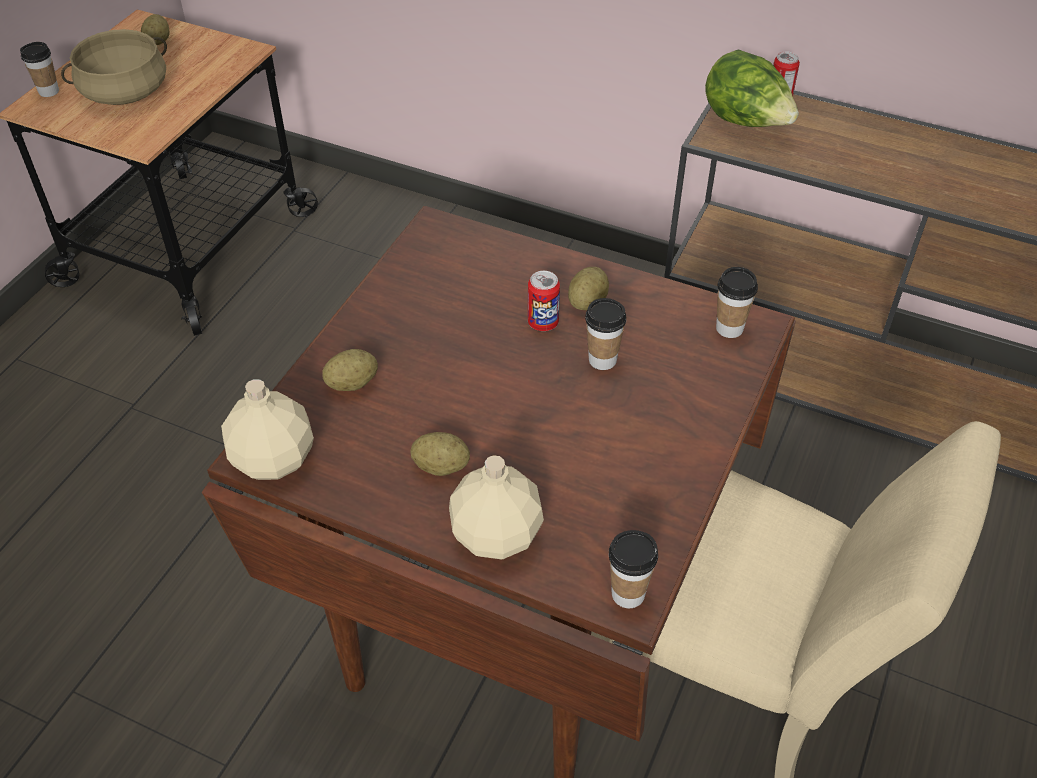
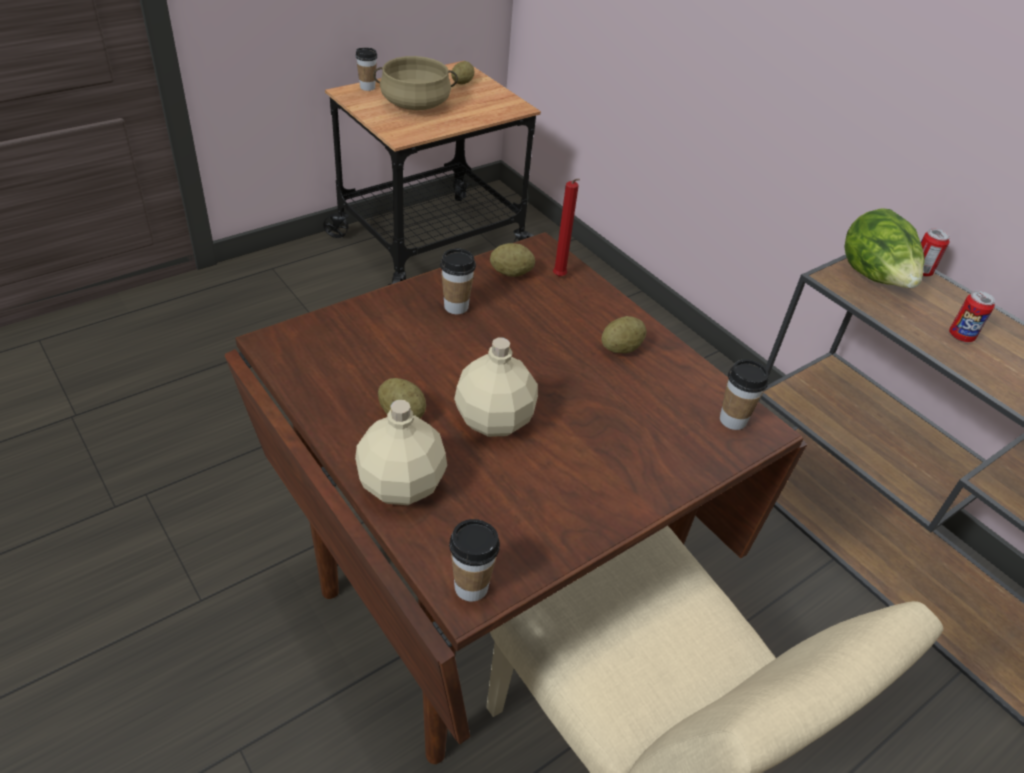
camera: 25 degrees right, 5 degrees down
beige bottle [221,379,314,480] -> beige bottle moved to [454,338,538,437]
potato [322,349,378,391] -> potato moved to [490,243,535,277]
can [528,271,560,331] -> can moved to [949,291,995,342]
cup [585,298,626,370] -> cup moved to [440,248,476,314]
none -> red candle [553,179,580,277]

